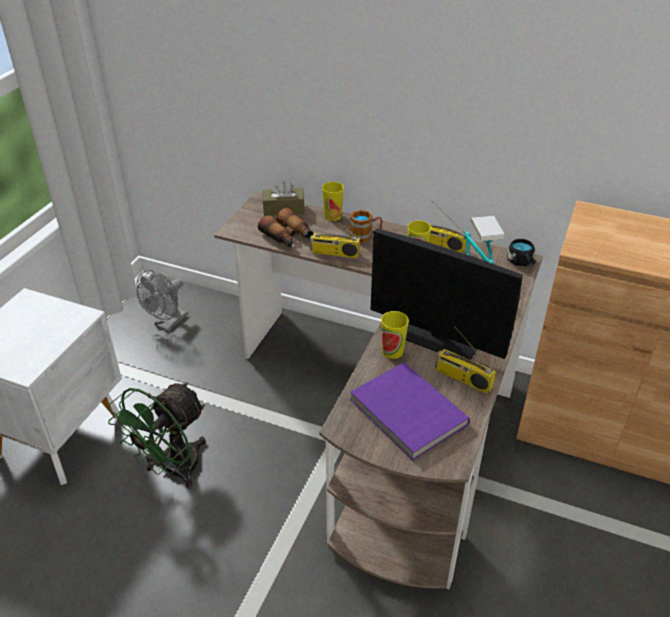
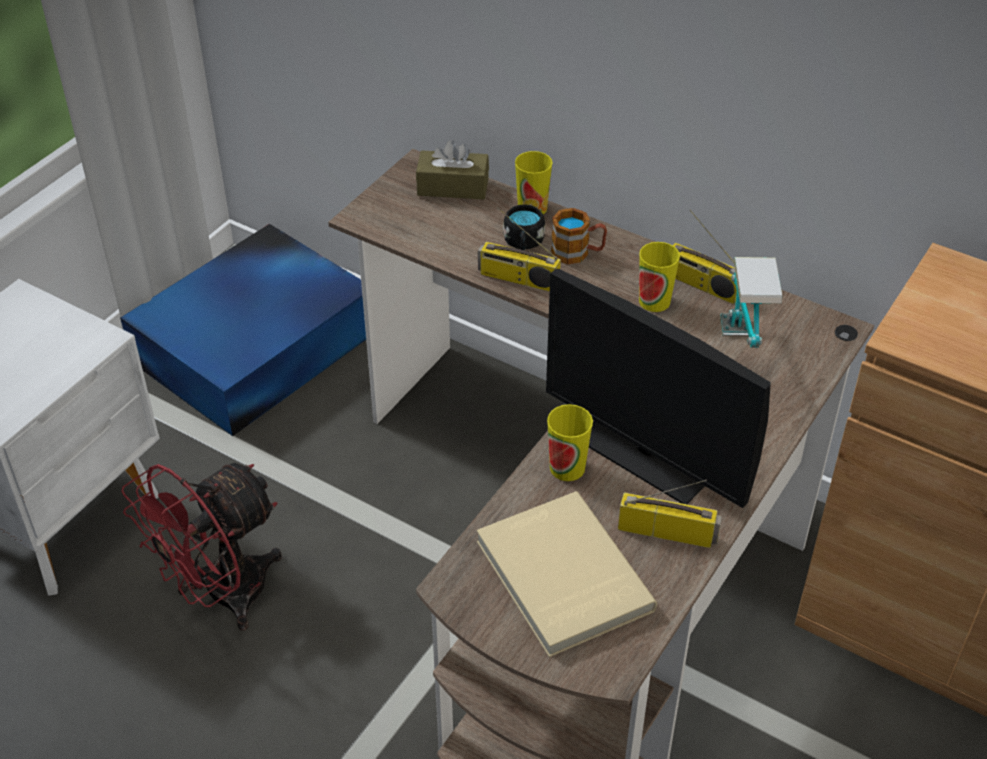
camera: 10 degrees right, 5 degrees up
green fan [108,382,206,489] -> red fan [121,463,282,630]
grey fan [136,270,187,332] -> blue storage box [120,224,366,436]
binoculars [258,208,314,248] -> none
purple book [350,362,470,460] -> beige book [477,491,657,657]
radio [435,327,496,394] -> radio turned 150 degrees clockwise [618,480,722,548]
black mug [507,239,535,266] -> black mug moved to [503,204,545,250]

